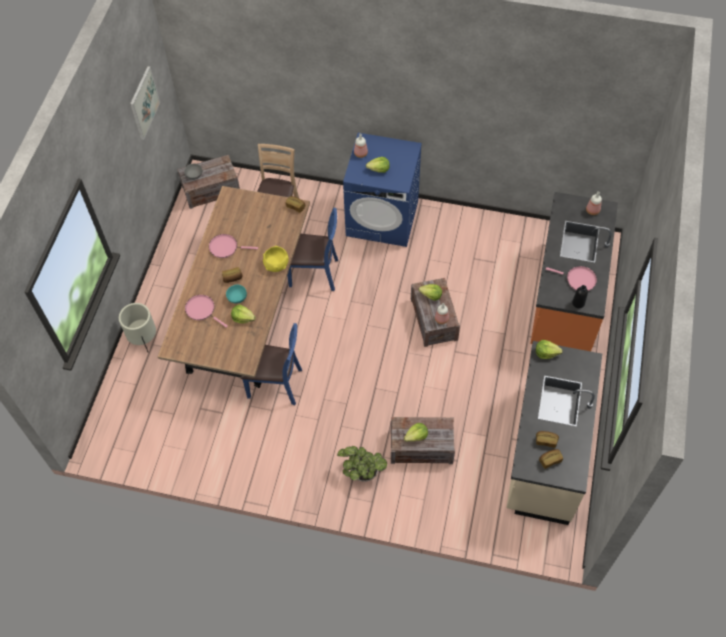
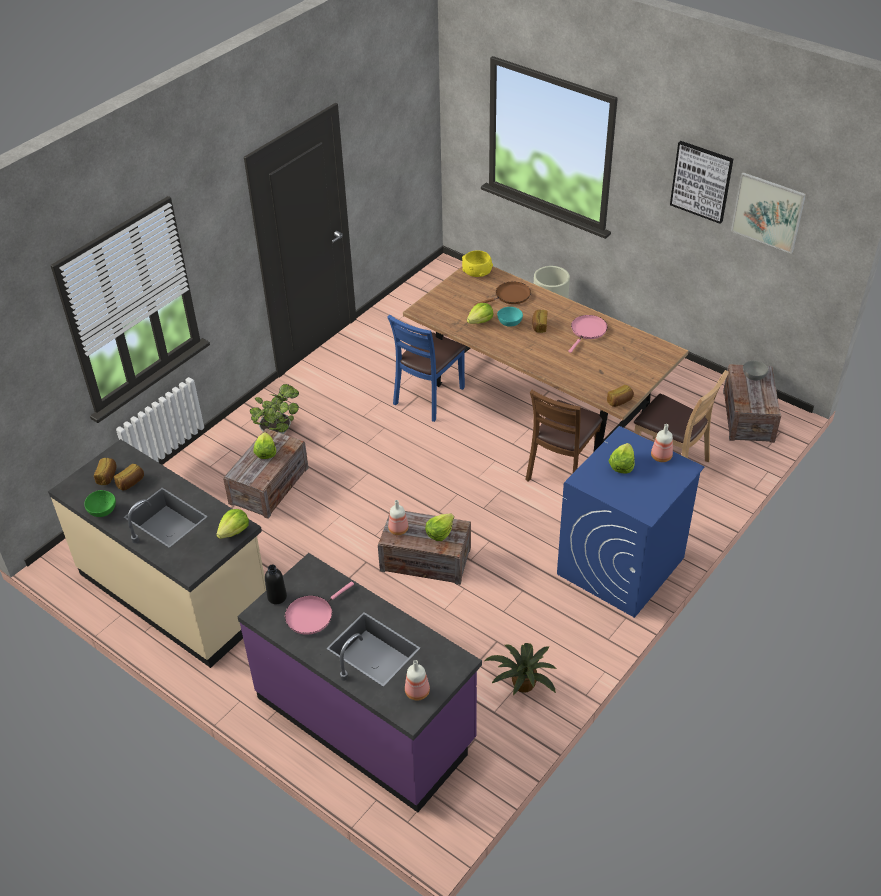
camera: 115 degrees right, 15 degrees down
pink frying pan [185,295,228,328] -> brown frying pan [475,281,531,305]
yellow bowl [263,246,289,272] -> yellow bowl moved to [462,251,493,277]
blue chair [287,208,338,291] -> brown chair [525,390,603,481]
orange counter [530,192,618,351] -> purple counter [237,553,482,812]
none -> green bowl [84,490,116,517]
none -> potted plant [485,643,557,695]
none -> picture [670,141,733,224]

